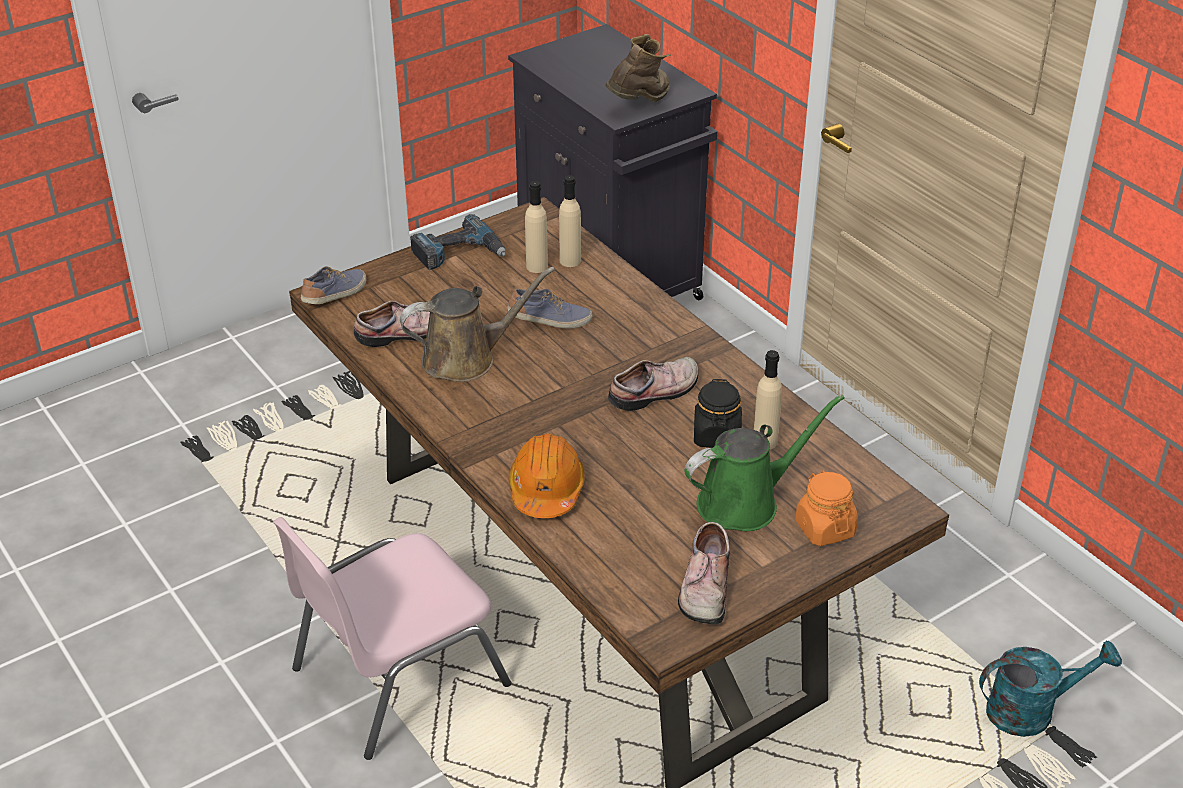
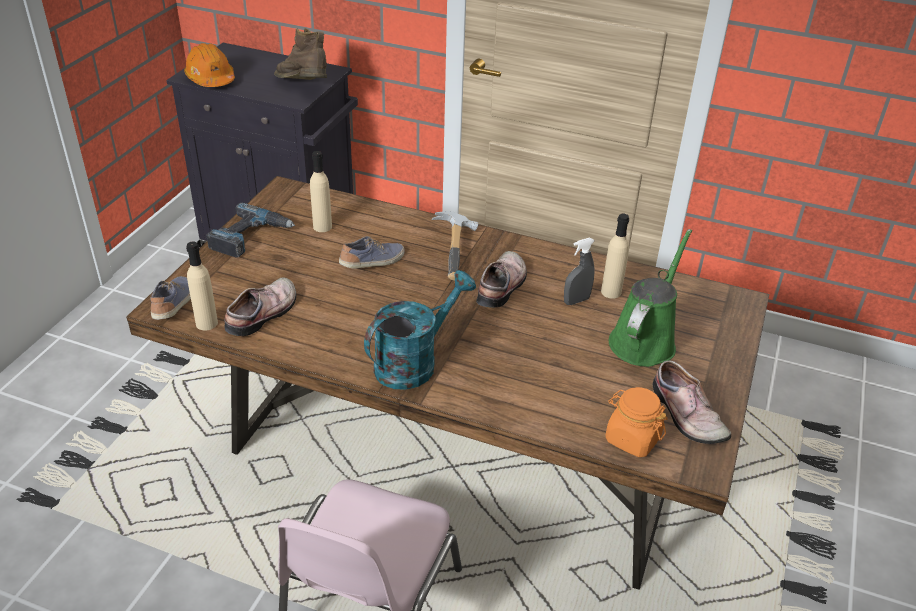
camera: 35 degrees left, 0 degrees up
brown watering can [400,267,555,382] -> none
orange hard hat [508,434,585,518] -> orange hard hat moved to [184,43,235,87]
beige bottle [559,175,581,267] -> beige bottle moved to [186,242,218,330]
brown boot [605,34,671,102] -> brown boot turned 45 degrees counterclockwise [274,28,327,80]
black jar [694,379,742,448] -> grey spray bottle [564,238,594,305]
orange jar [795,471,858,546] -> orange jar moved to [605,387,668,457]
turquoise watering can [979,641,1122,737] -> turquoise watering can moved to [364,270,476,390]
none -> hammer [432,211,479,281]

